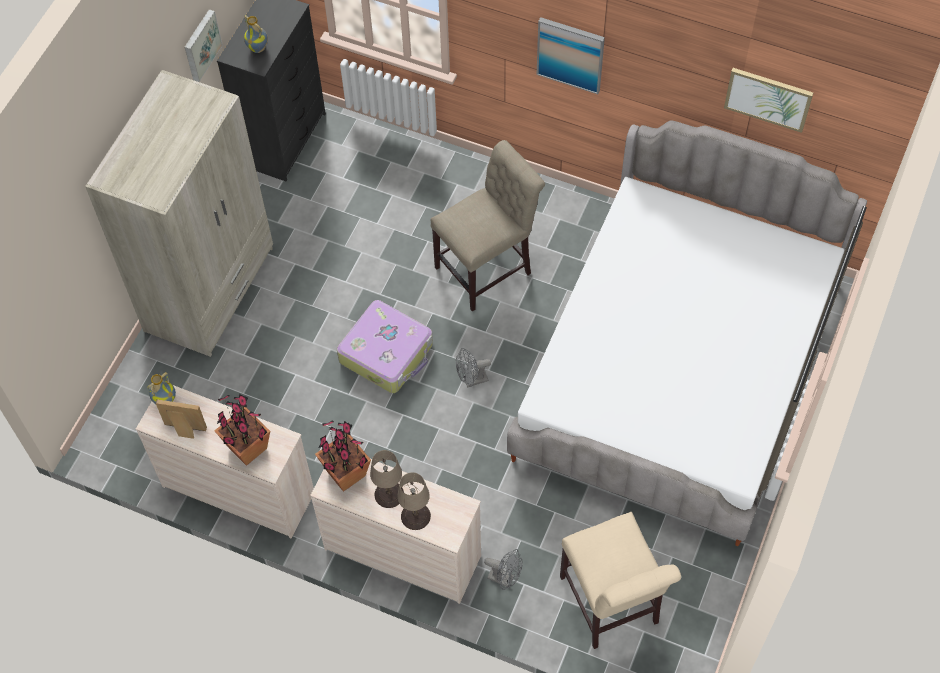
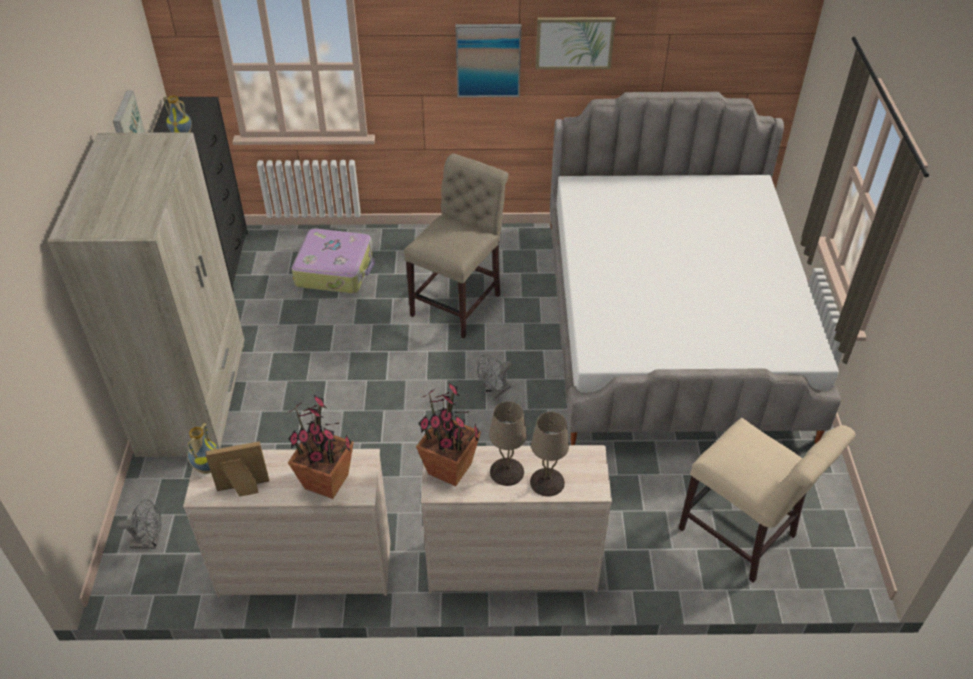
camera: 25 degrees left, 15 degrees down
suitcase [337,300,433,393] -> suitcase moved to [291,229,375,293]
grey fan [484,549,523,590] -> grey fan moved to [117,499,161,549]
picture [724,68,813,133] -> picture moved to [536,17,616,69]

